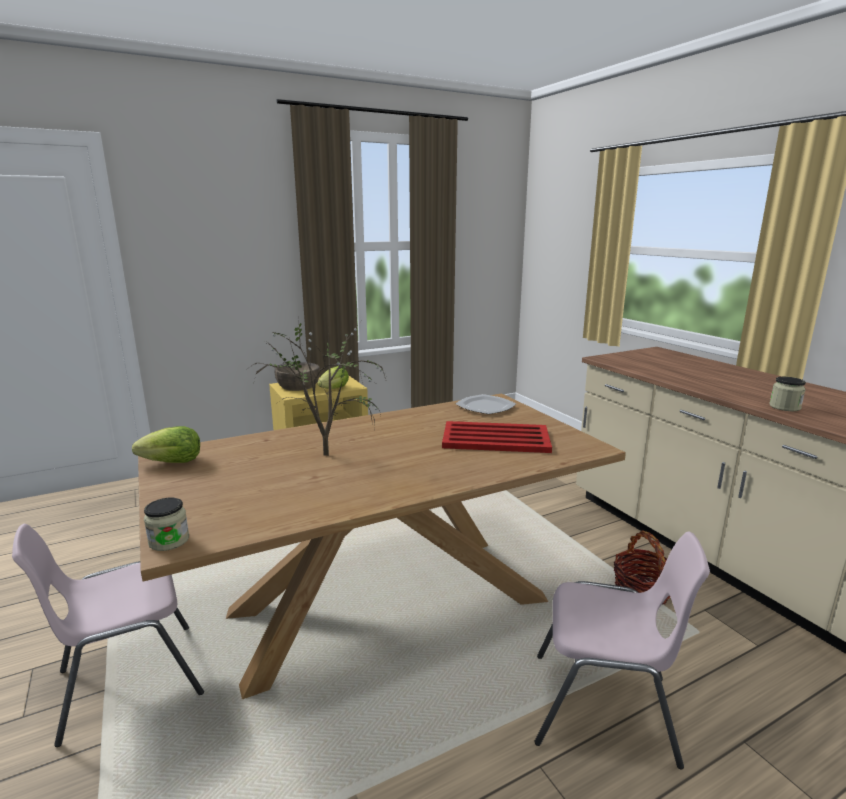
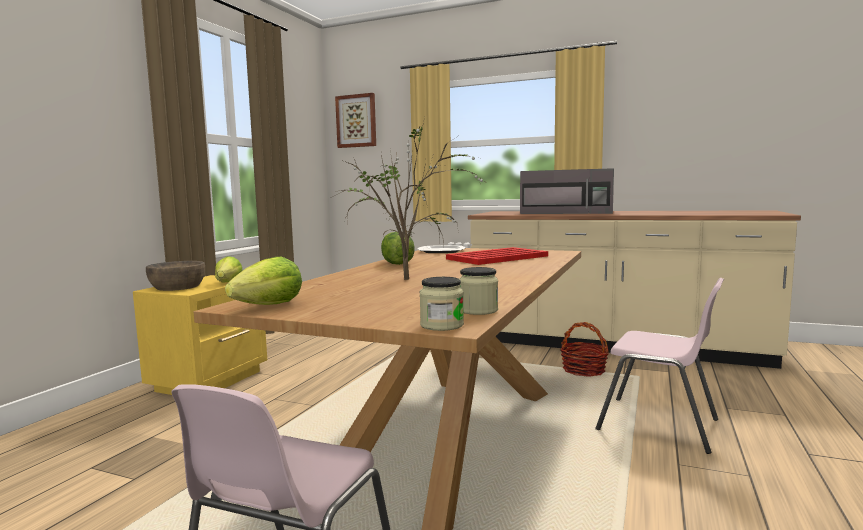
camera: 40 degrees left, 10 degrees down
pink chair [535,532,710,770] -> pink chair turned 60 degrees clockwise [595,278,724,454]
jar [769,377,806,411] -> jar moved to [460,267,498,315]
none -> picture [335,93,376,148]
none -> lettuce [381,232,415,265]
none -> grey microwave [520,168,614,214]

